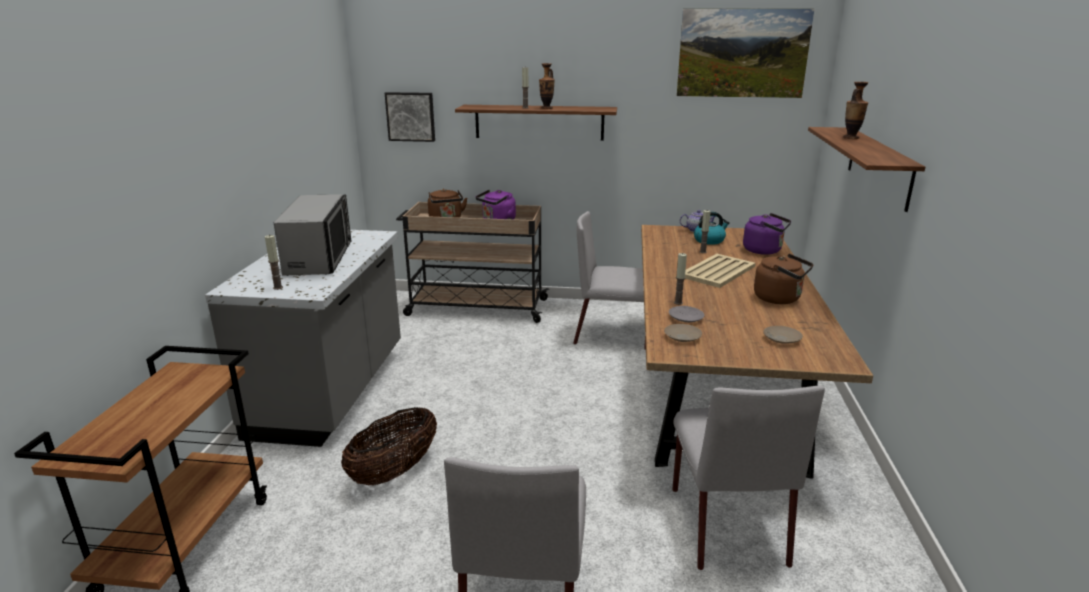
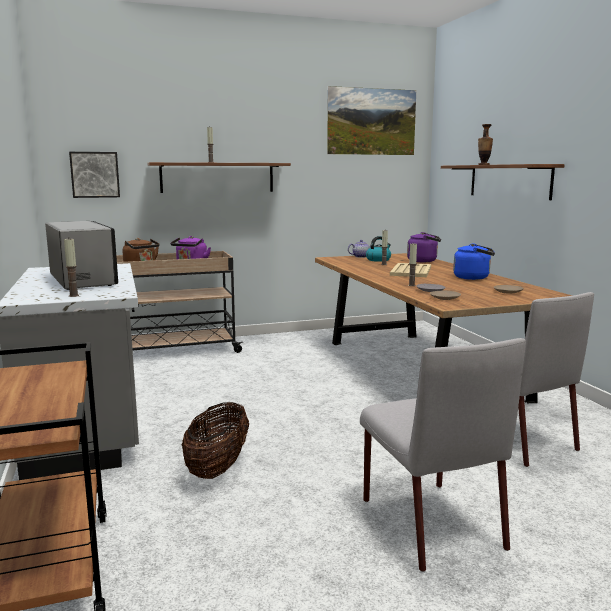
camera: 25 degrees left, 10 degrees down
vase [539,63,555,109] -> none
grey chair [573,211,646,350] -> none
brown kettle [754,254,813,304] -> blue kettle [453,243,495,280]

